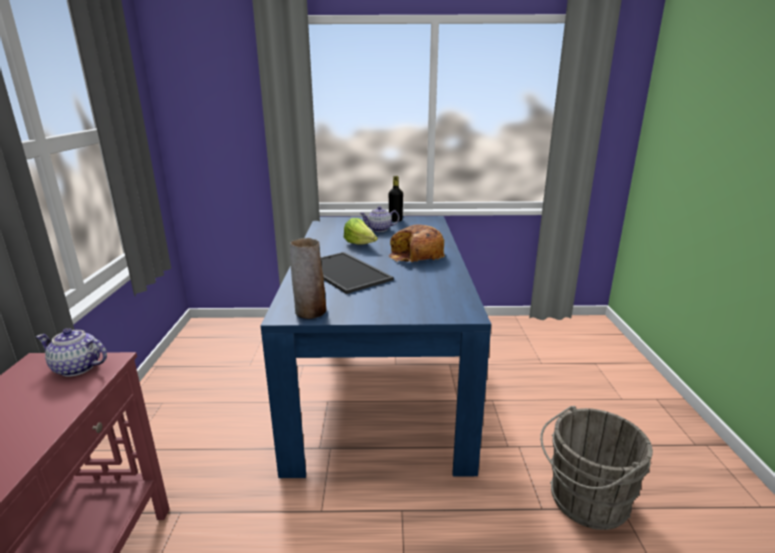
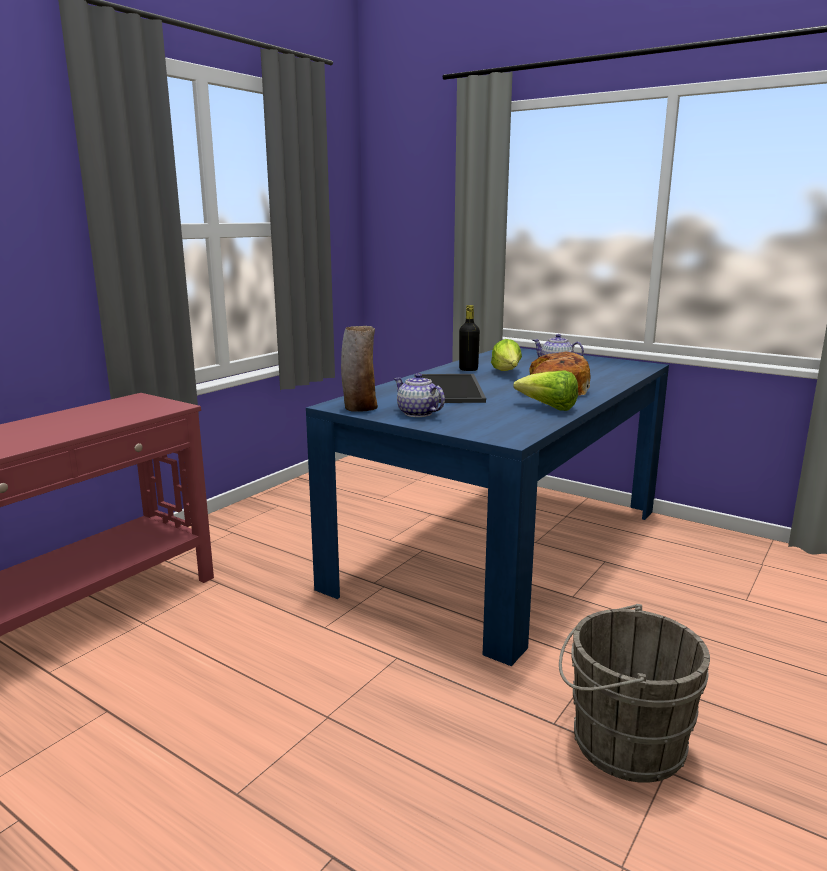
camera: 35 degrees right, 5 degrees down
teapot [36,328,107,377] -> teapot moved to [394,373,445,417]
black bottle [389,176,403,222] -> black bottle moved to [459,305,480,371]
none -> lettuce [513,370,578,411]

